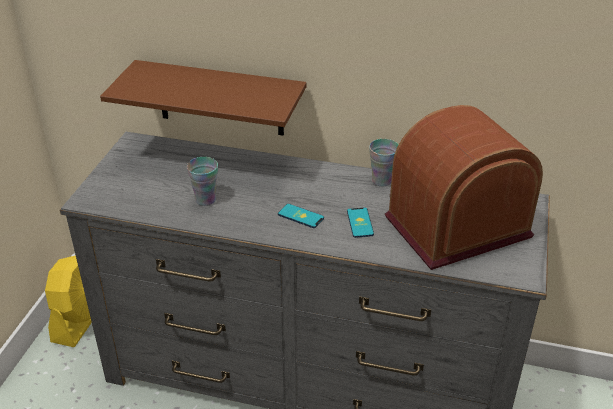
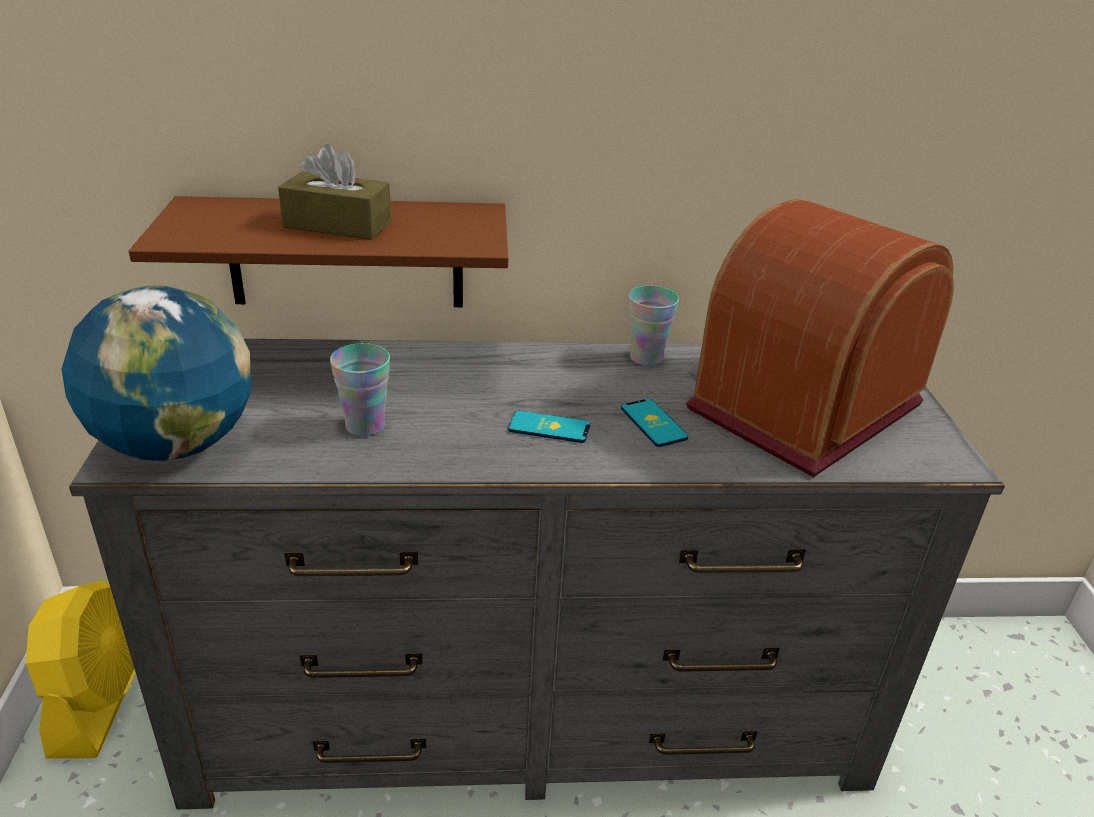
camera: 20 degrees left, 5 degrees down
none -> globe [61,285,251,461]
none -> brown tissue box [278,144,391,240]

